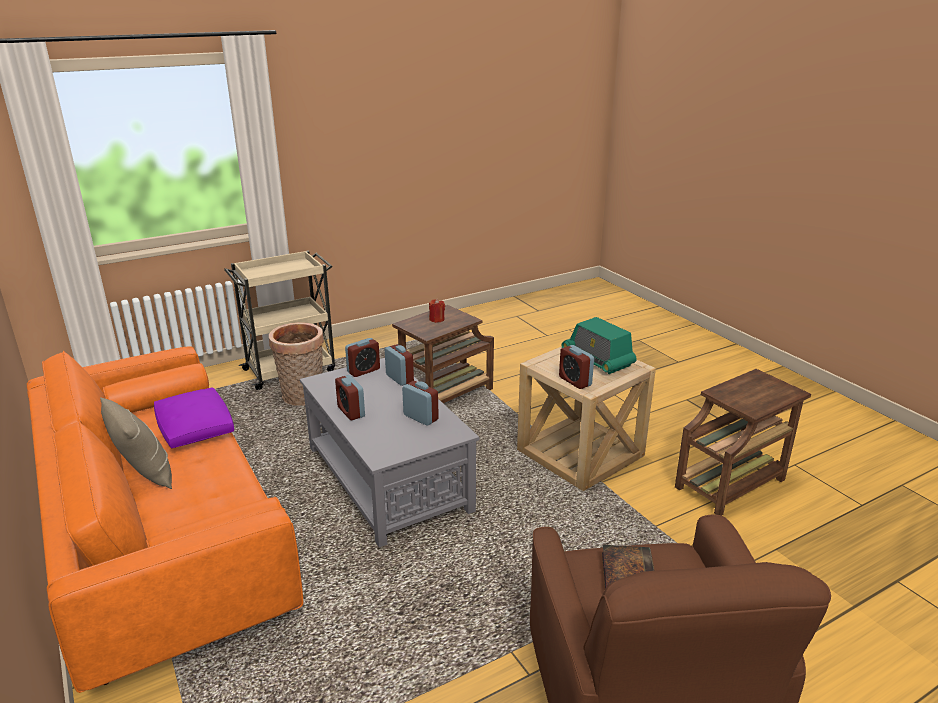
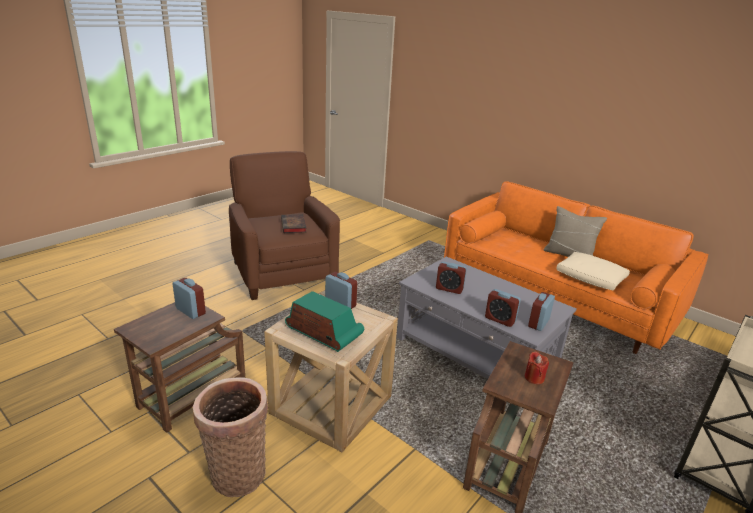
camera: 160 degrees right, 0 degrees up
purple pillow [154,387,234,448] -> beige pillow [556,252,630,291]
basket [269,322,324,406] -> basket moved to [193,377,268,497]
alarm clock [335,375,365,420] -> alarm clock moved to [172,278,206,319]

